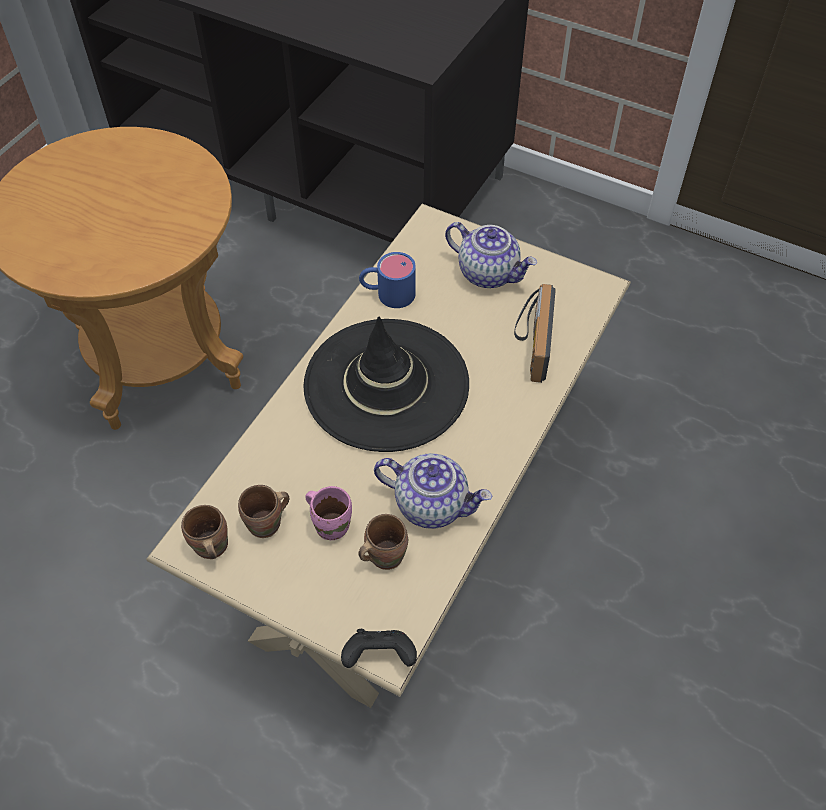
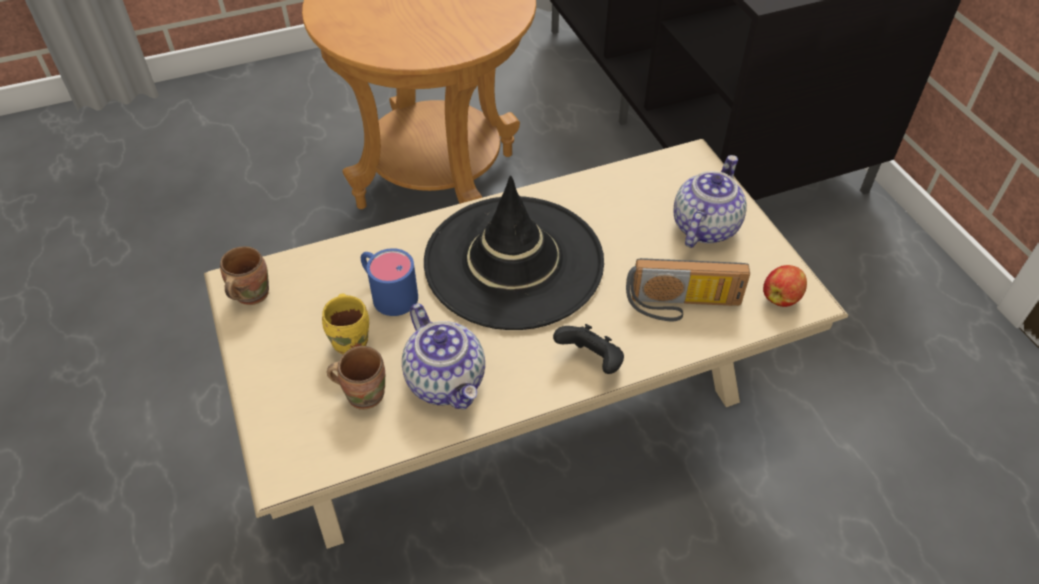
camera: 40 degrees right, 5 degrees down
brown mug [238,485,289,538] -> none
pink mug [305,486,352,540] -> yellow mug [322,294,369,354]
black game controller [341,629,417,668] -> black game controller moved to [553,324,624,374]
blue mug [359,252,416,308] -> blue mug moved to [361,248,418,316]
teapot [445,222,537,288] -> teapot turned 135 degrees counterclockwise [673,155,747,248]
radio [514,284,556,383] -> radio turned 135 degrees counterclockwise [626,258,750,321]
none -> apple [763,265,807,307]

